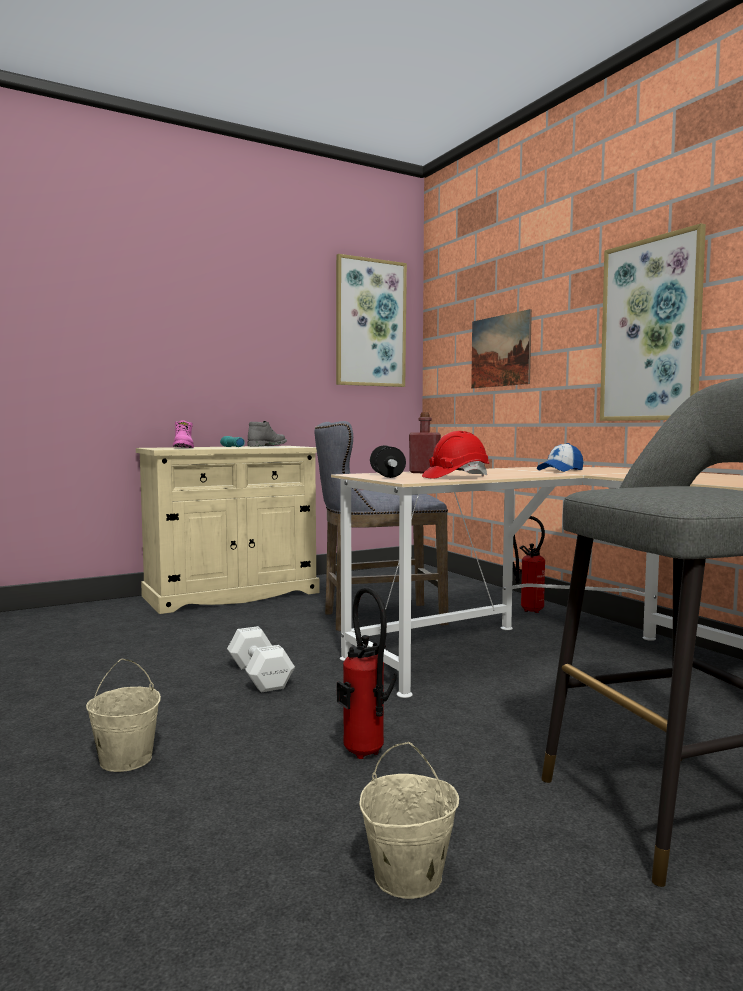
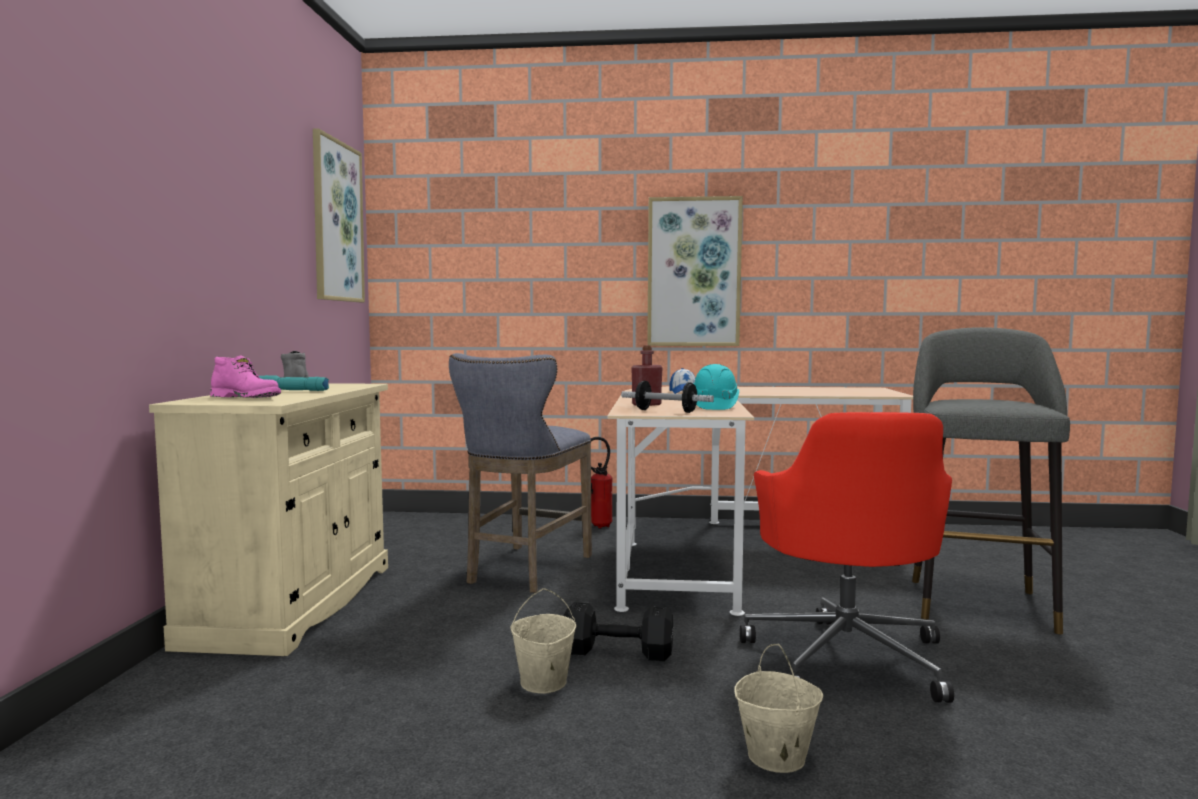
camera: 55 degrees left, 0 degrees up
white dumbbell [227,626,295,692] -> black dumbbell [563,602,673,661]
fire extinguisher [337,587,397,759] -> red office chair [740,412,954,703]
beige bucket [359,742,459,899] -> beige bucket moved to [510,588,576,694]
red hard hat [422,431,489,479] -> turquoise hard hat [694,364,739,410]
picture [471,309,532,388] -> none

